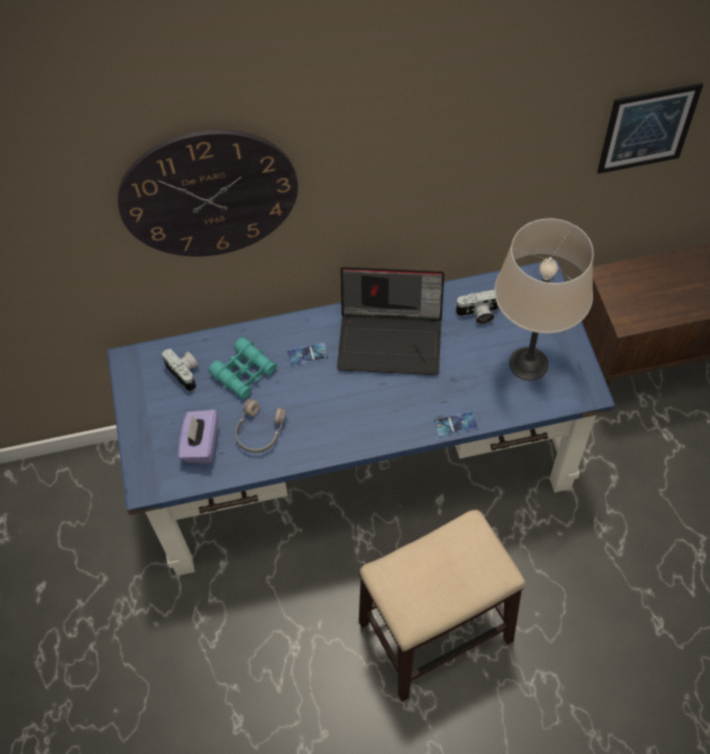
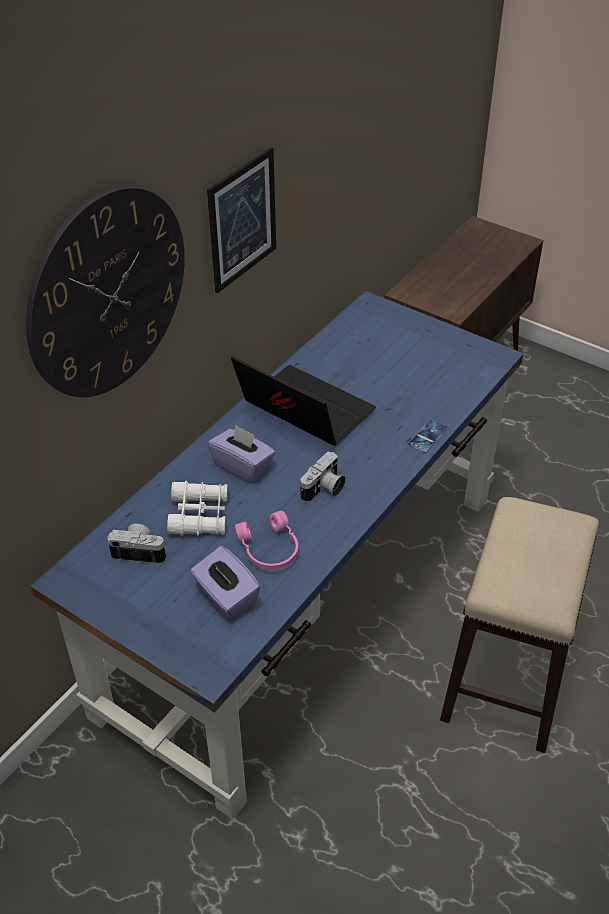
camera: 45 degrees left, 15 degrees down
turquoise binoculars [208,337,277,400] -> white binoculars [167,481,228,536]
grey headphones [235,398,286,453] -> pink headphones [235,511,298,569]
phone [287,343,329,366] -> purple tissue box [208,424,275,483]
laptop [337,267,444,375] -> laptop turned 105 degrees counterclockwise [231,356,376,446]
camera [455,289,498,324] -> camera moved to [300,452,346,502]
beige table lamp [494,219,594,381] -> none
picture [597,83,703,174] -> picture moved to [207,147,276,293]

